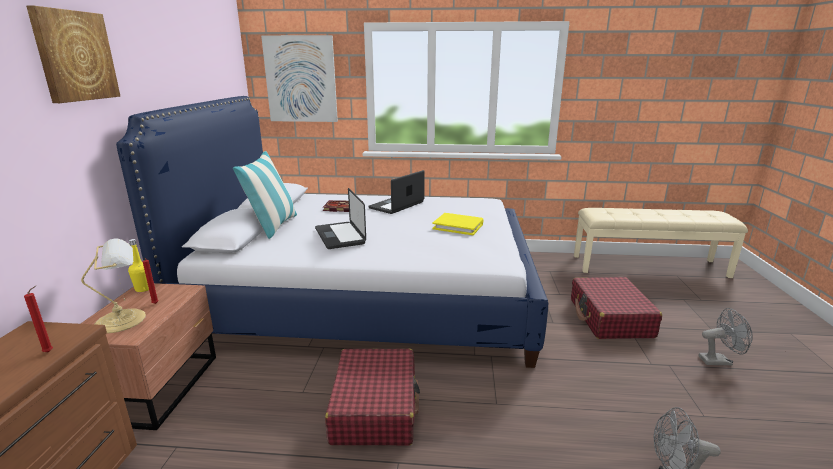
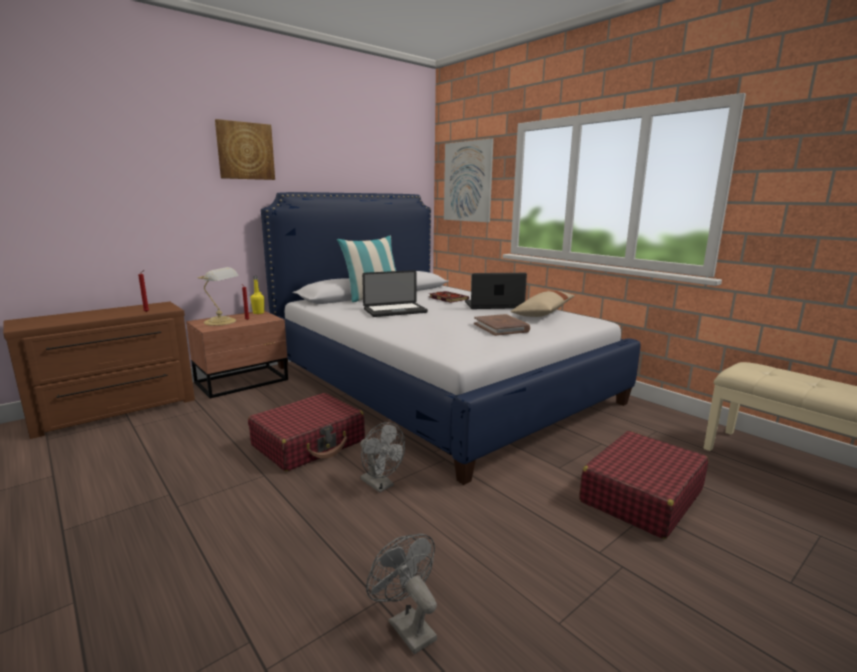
camera: 45 degrees right, 5 degrees down
laptop [315,188,366,249] -> laptop turned 135 degrees counterclockwise [362,270,428,317]
yellow book [433,213,483,235] -> brown book [474,314,530,336]
grey fan [698,308,753,365] -> grey fan moved to [360,422,405,493]
none -> beige pillow [510,291,575,317]

